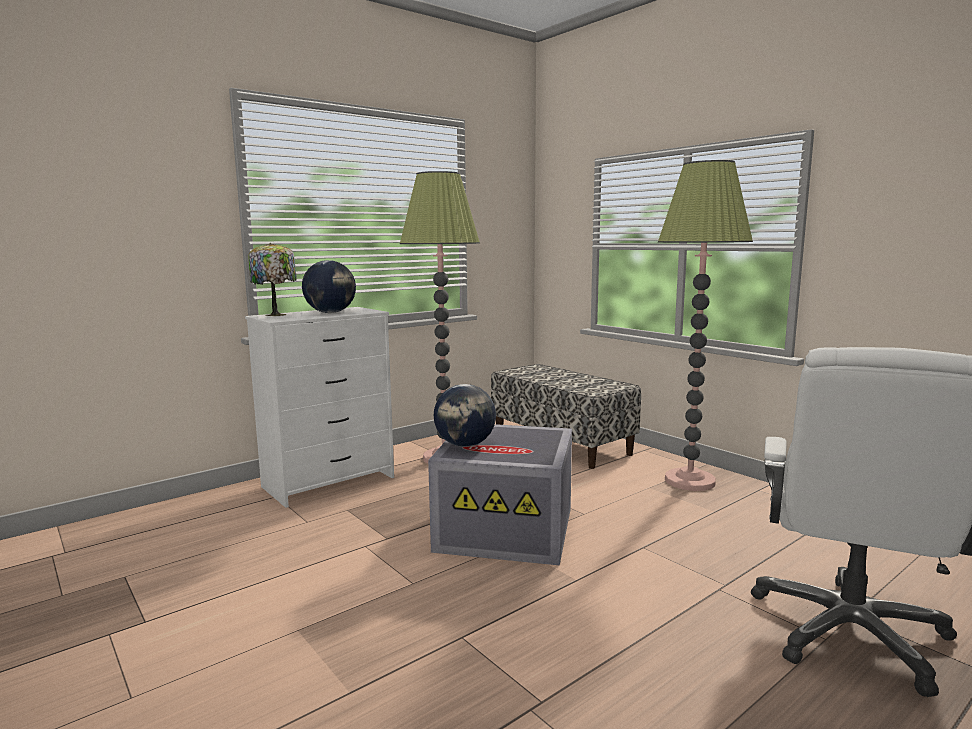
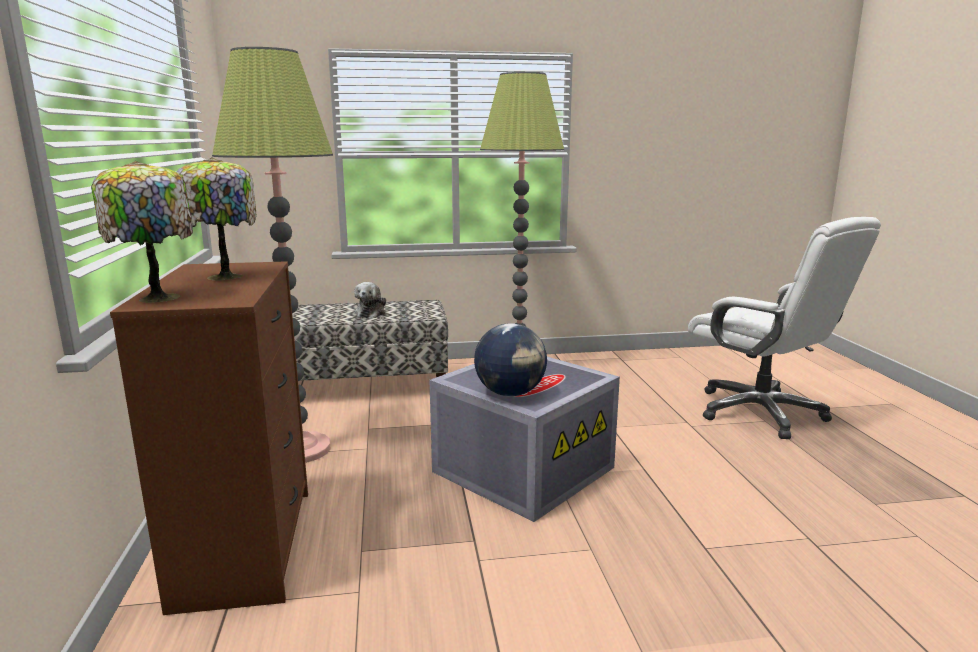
camera: 60 degrees left, 5 degrees up
white dresser [245,307,394,508] -> brown dresser [110,261,308,615]
globe [302,260,356,313] -> table lamp [176,157,257,281]
none -> plush toy [354,282,386,318]

